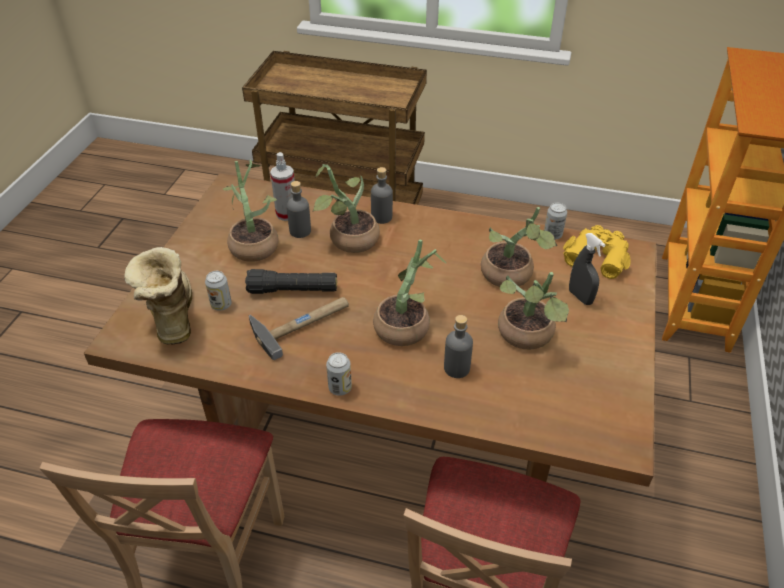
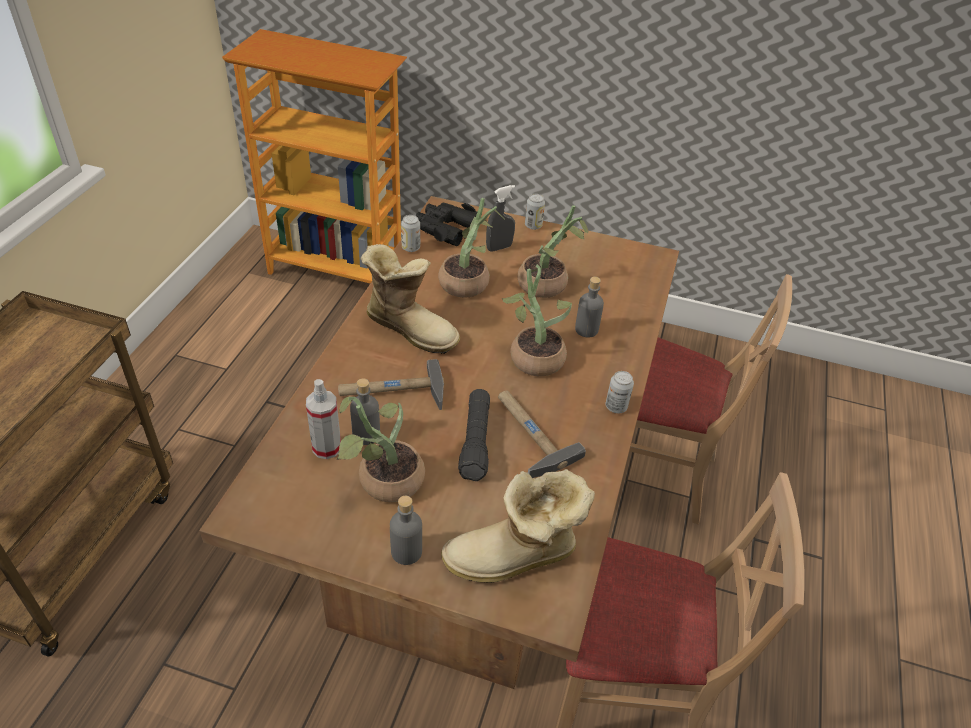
camera: 90 degrees left, 0 degrees up
can [205,271,232,311] -> can moved to [525,194,545,230]
potted plant [313,164,380,253] -> hammer [338,359,444,410]
grey bottle [371,167,393,224] -> grey bottle moved to [390,496,422,565]
yellow binoculars [563,225,631,279] -> black binoculars [416,202,482,246]
none -> boot [361,244,460,354]

